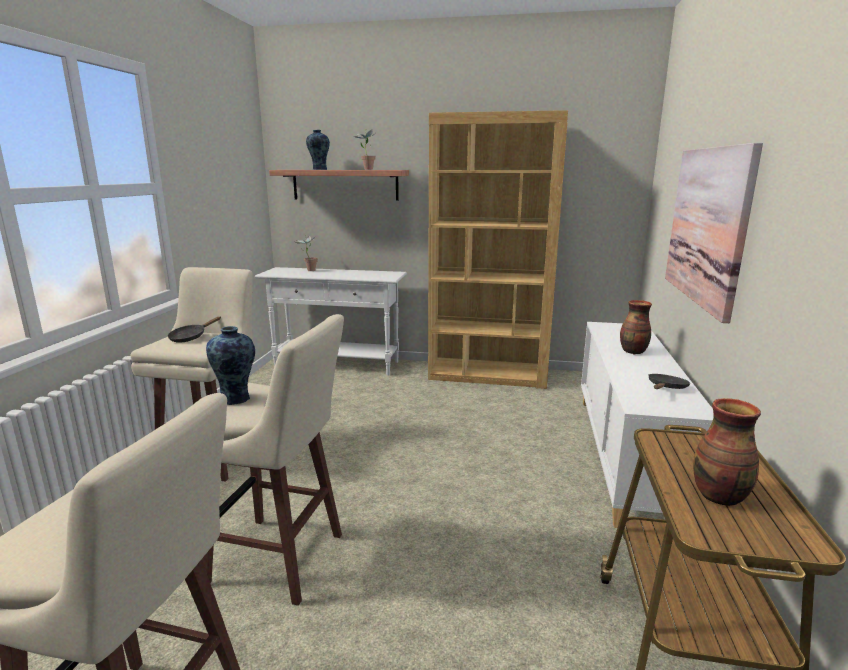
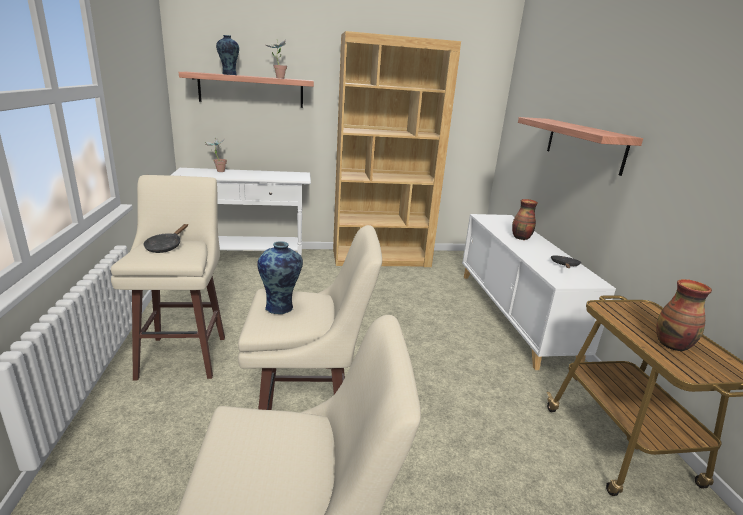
camera: 20 degrees left, 5 degrees up
picture [665,143,763,323] -> shelf [518,117,643,176]

